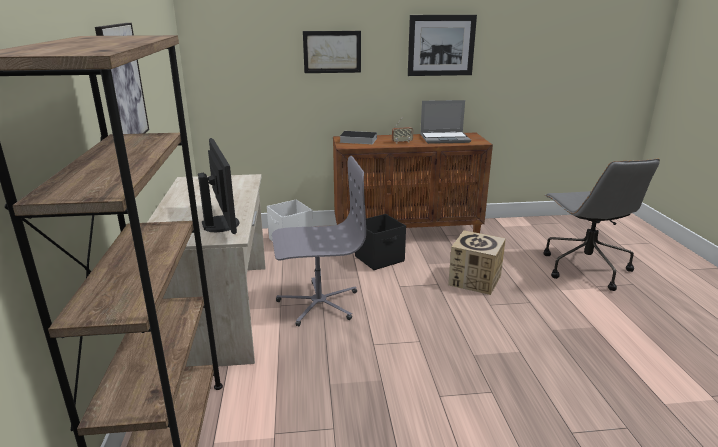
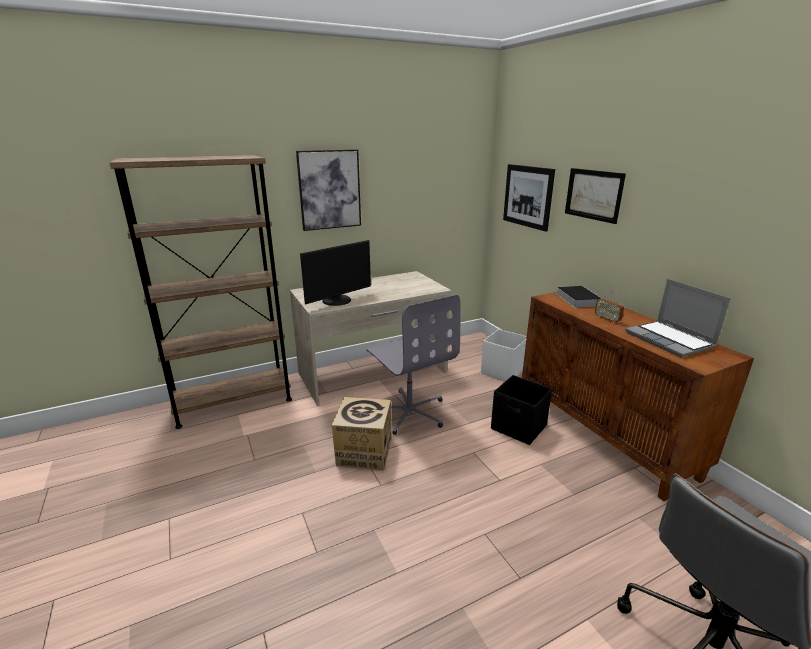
camera: 70 degrees right, 0 degrees up
picture [408,15,477,76] -> picture moved to [503,164,555,232]
cardboard box [448,230,506,295] -> cardboard box moved to [332,397,391,471]

